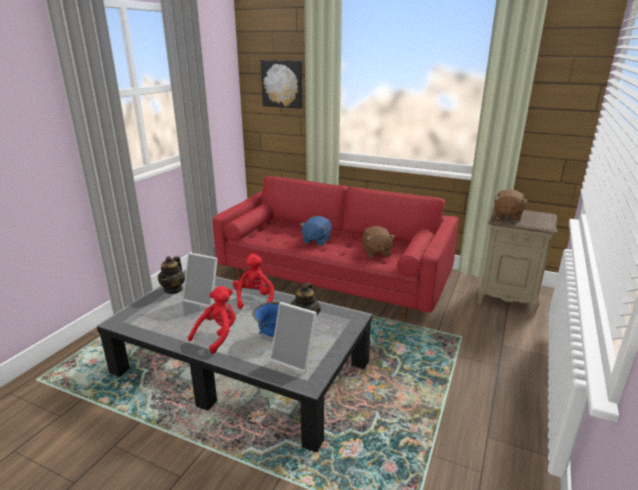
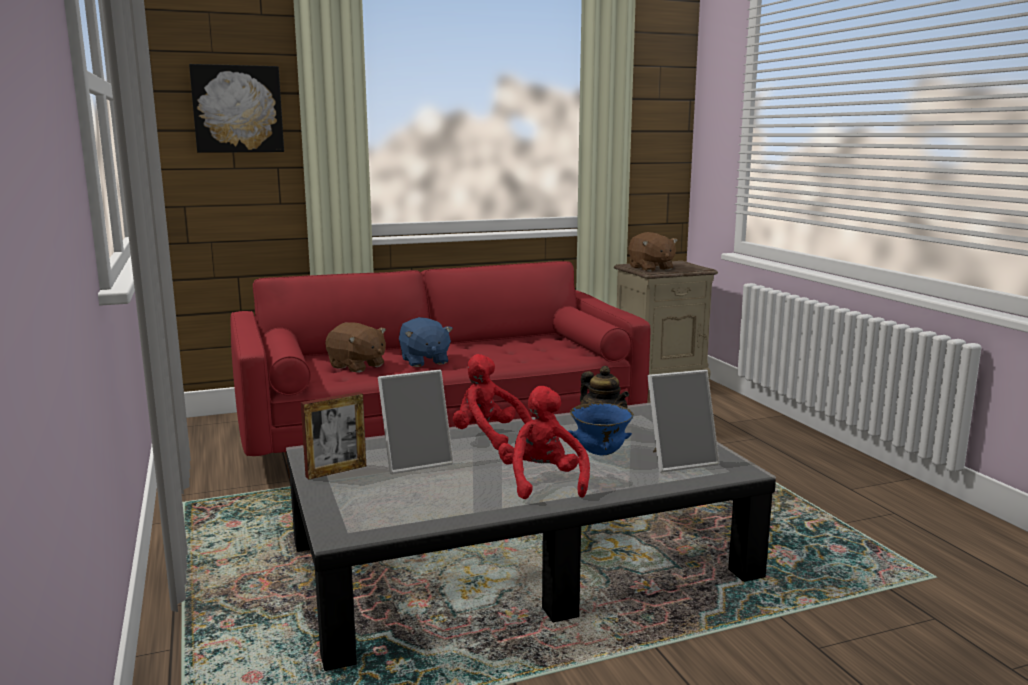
camera: 45 degrees left, 10 degrees down
teapot [158,256,185,294] -> picture frame [301,392,366,480]
brown plush toy [362,226,395,257] -> brown plush toy moved to [325,323,386,373]

